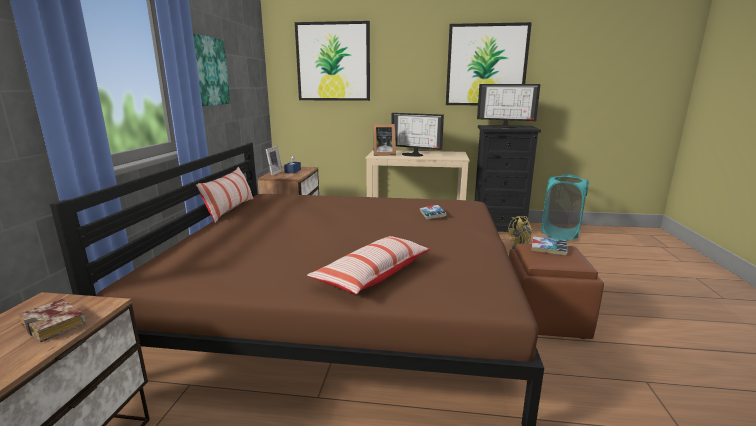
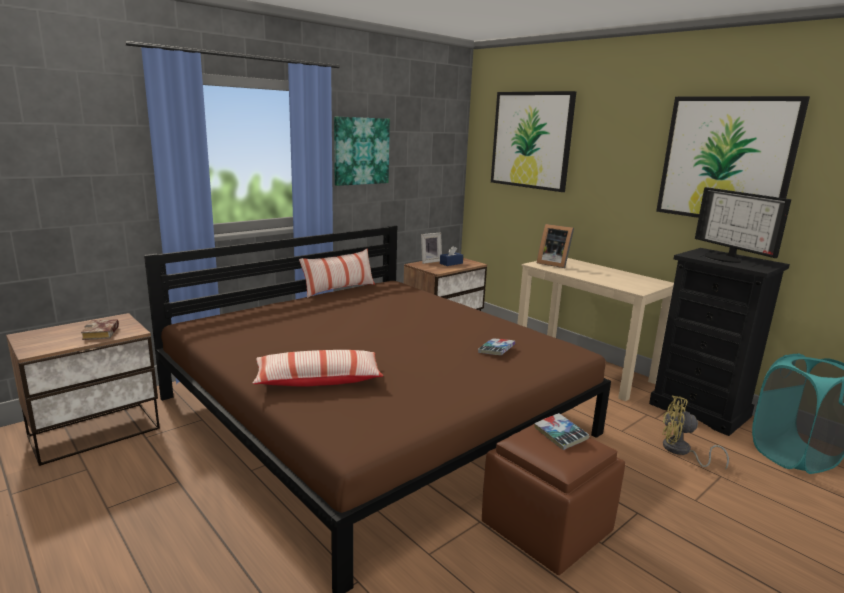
camera: 40 degrees right, 0 degrees up
monitor [391,113,444,157] -> none

